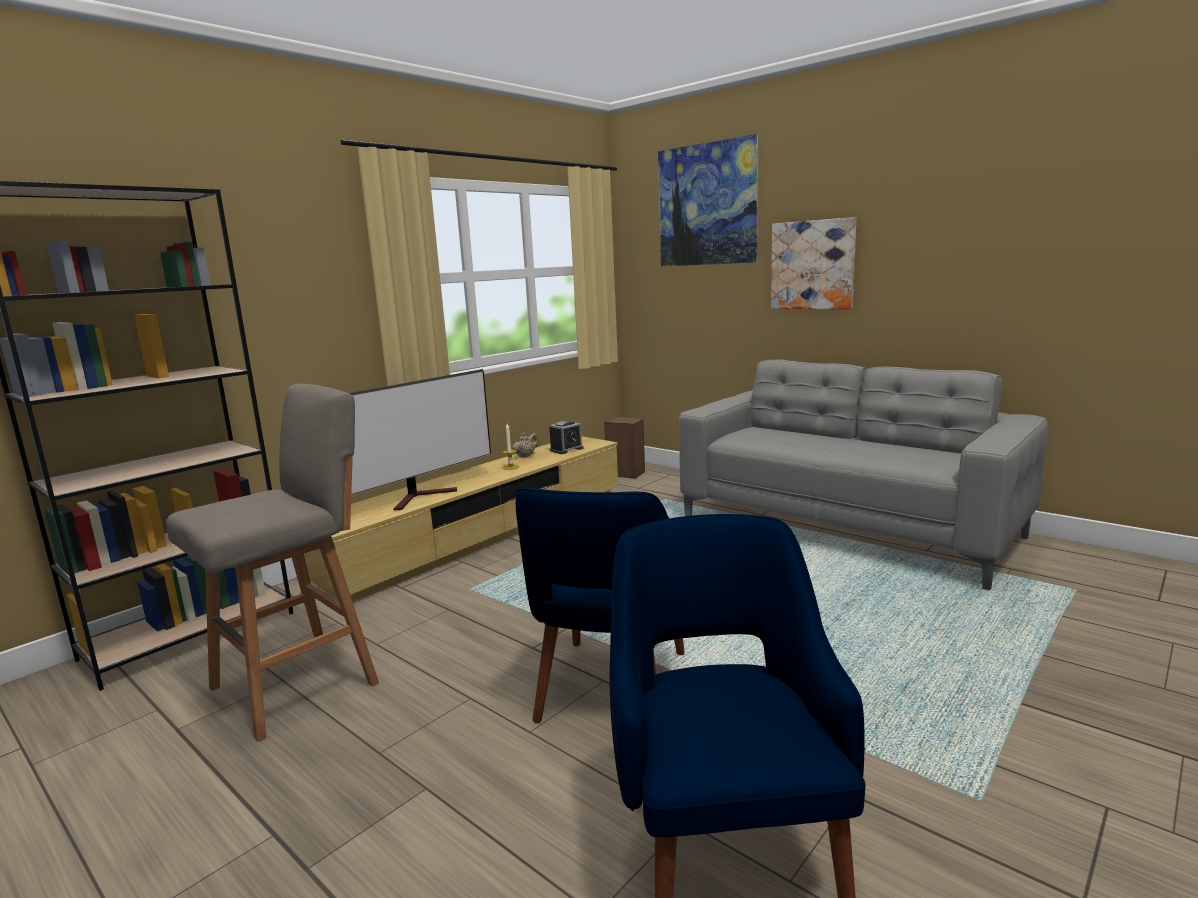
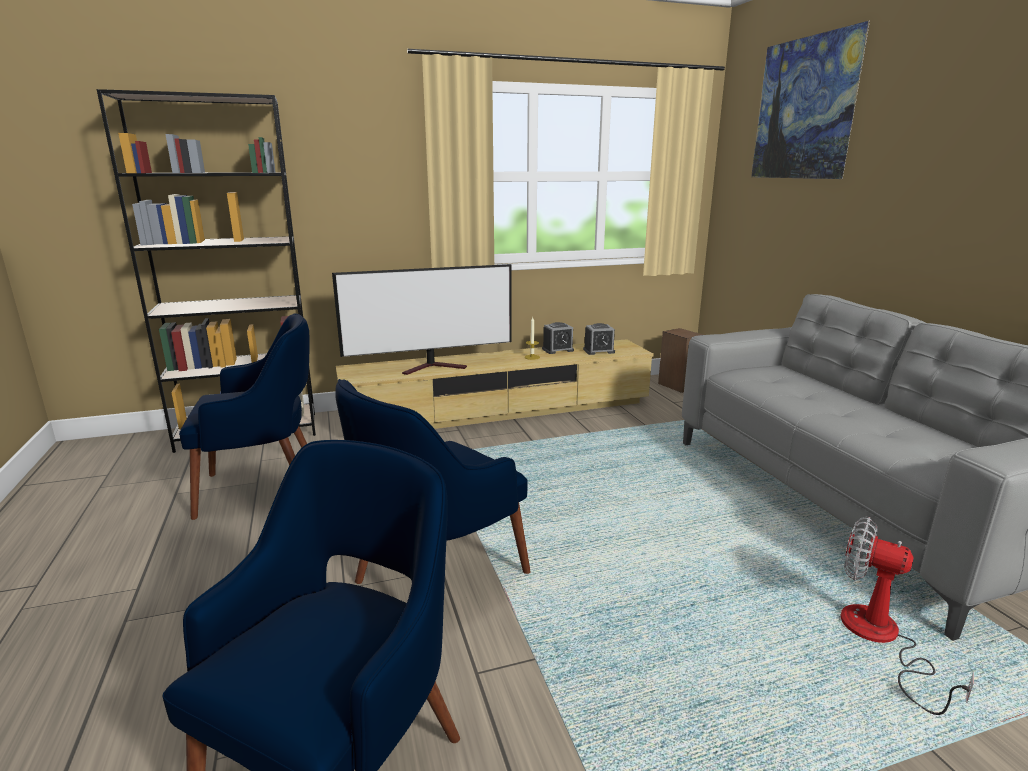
camera: 30 degrees right, 5 degrees up
grey stool [166,384,379,742] -> blue armchair [179,313,310,520]
beige teapot [512,433,538,458] -> alarm clock [542,322,574,354]
picture [771,217,856,309] -> none
none -> fan [841,517,974,715]

